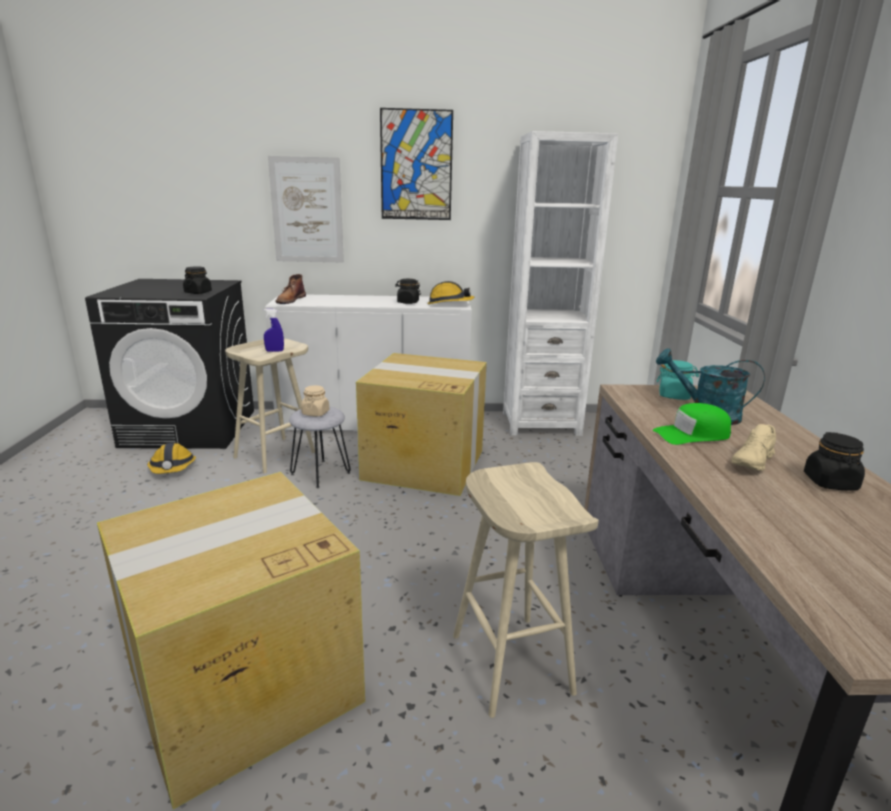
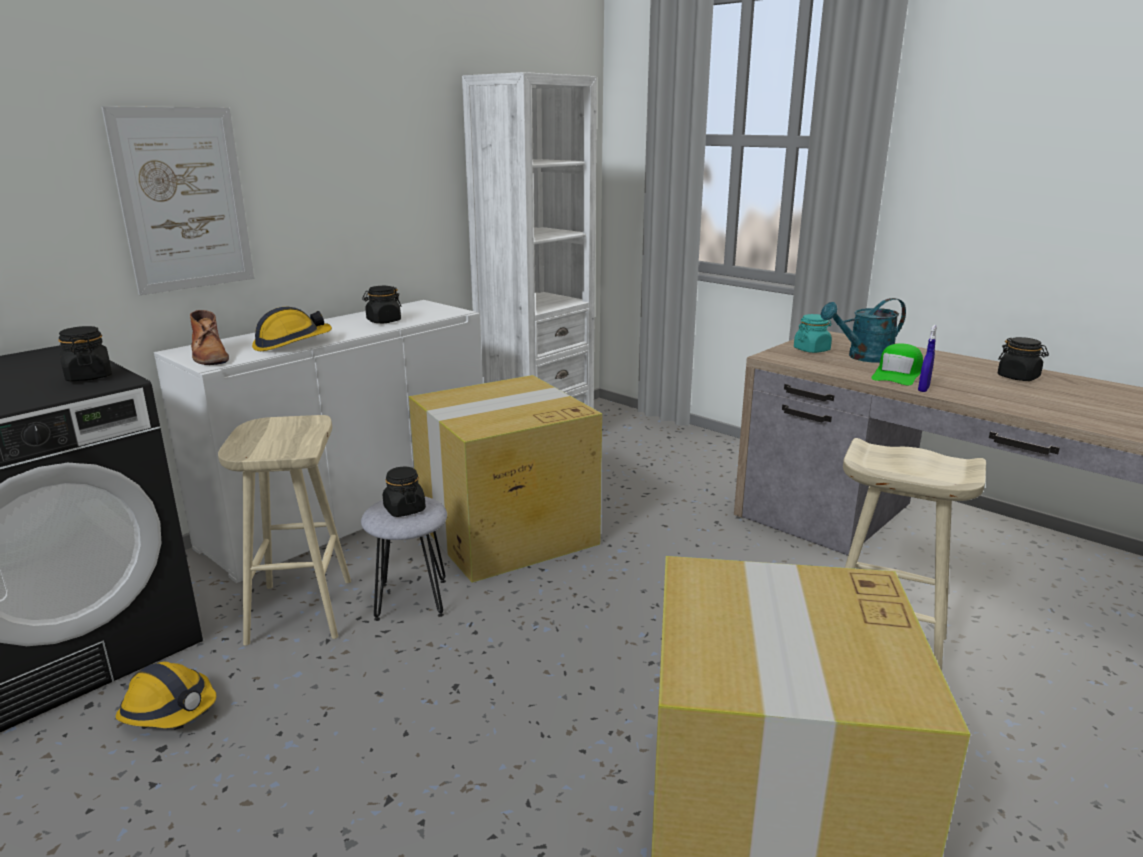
camera: 45 degrees left, 0 degrees up
blue spray bottle [264,309,284,352] -> blue spray bottle moved to [918,325,937,392]
beige jar [301,385,329,417] -> black jar [383,467,426,517]
picture [380,108,453,220] -> none
hard hat [427,281,474,304] -> hard hat moved to [252,307,332,351]
beige shoe [731,424,776,471] -> none

